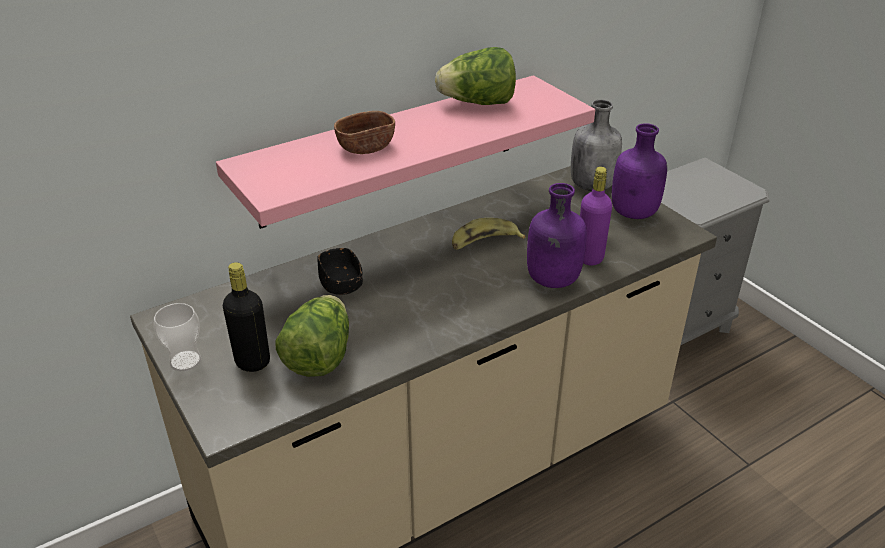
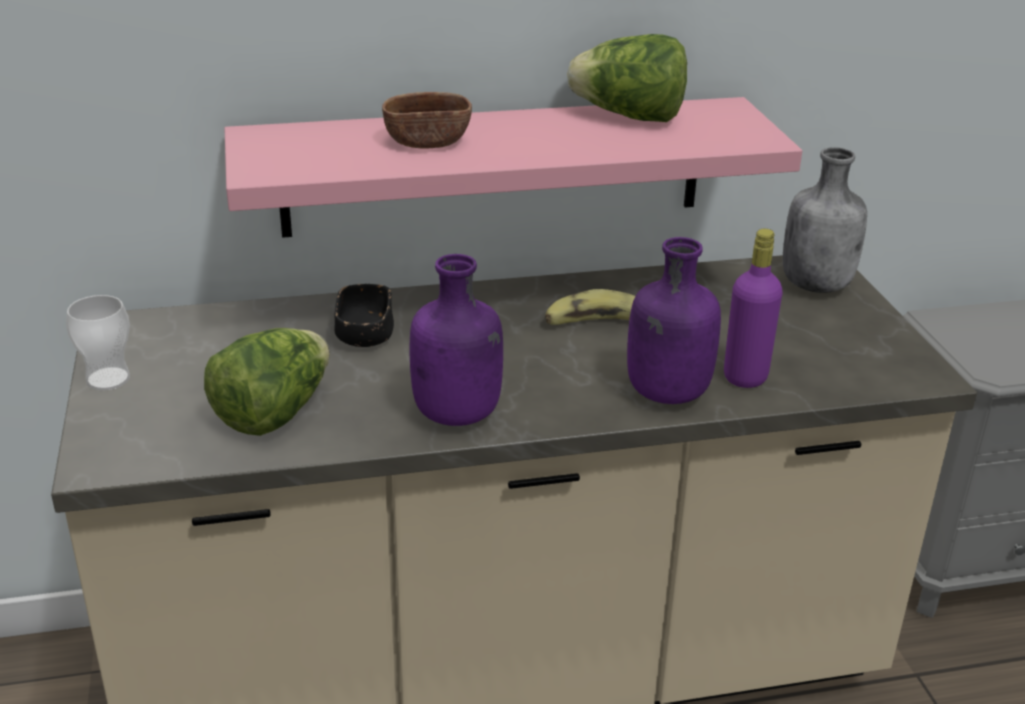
camera: 20 degrees right, 5 degrees down
black bottle [223,262,270,372] -> none
purple bottle [612,123,667,219] -> purple bottle moved to [410,254,503,426]

